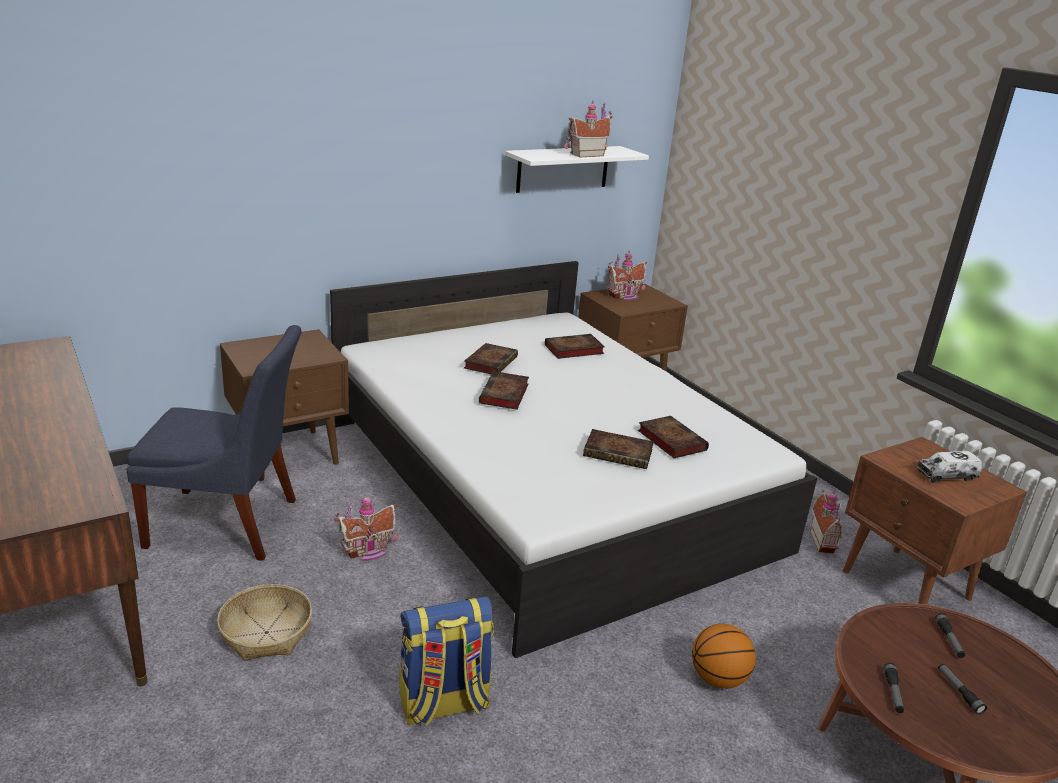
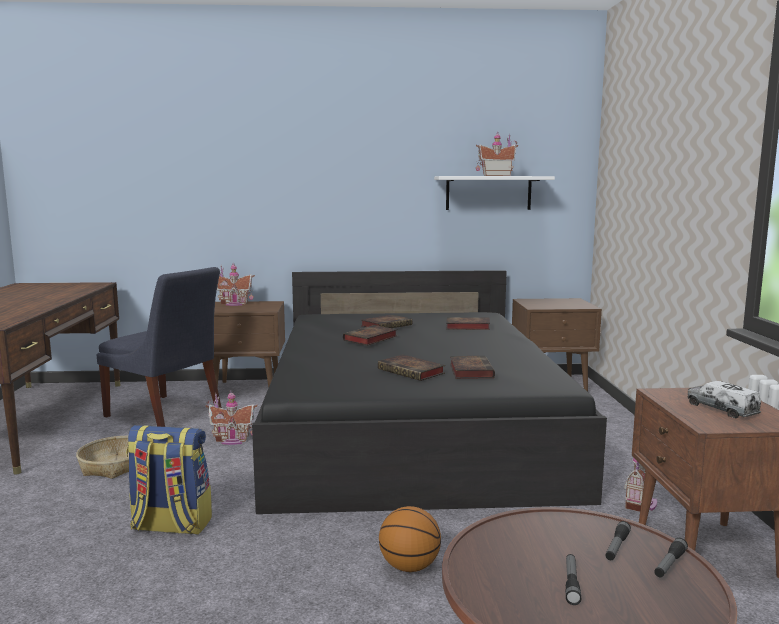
camera: 30 degrees right, 15 degrees down
white bed [330,261,817,658] -> black bed [252,270,607,514]
toy house [607,250,647,300] -> toy house moved to [217,262,255,306]
flashlight [884,663,904,713] -> flashlight moved to [654,538,688,577]
toy truck [917,451,982,483] -> toy truck turned 45 degrees clockwise [687,381,761,418]

